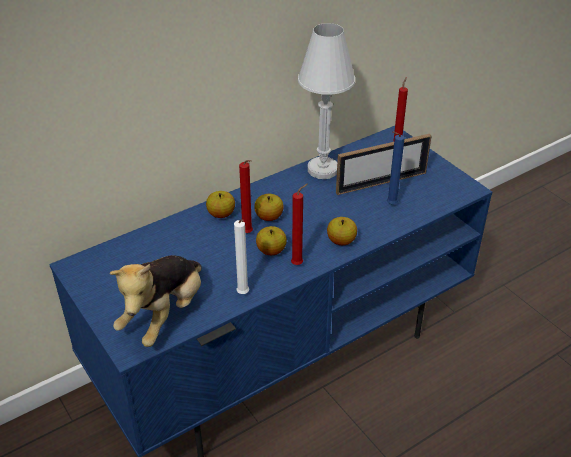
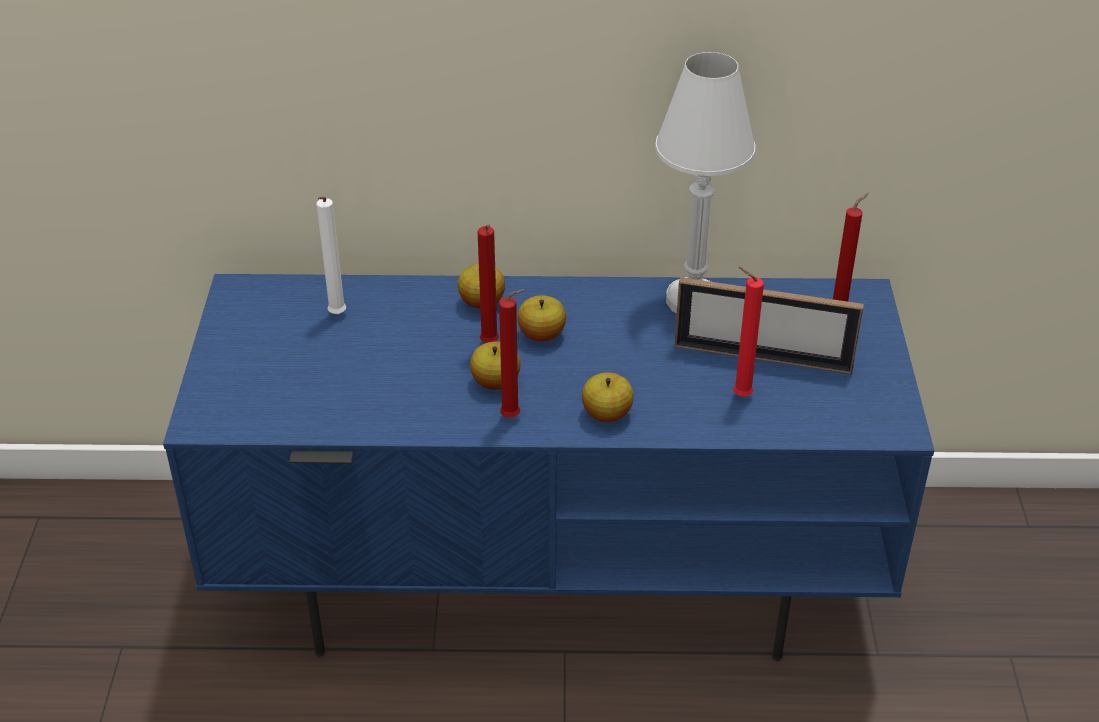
camera: 35 degrees right, 0 degrees up
plush toy [110,255,202,347] -> none
white candle [234,219,249,294] -> white candle moved to [317,197,346,314]
blue candle [387,131,405,204] -> red candle [733,267,764,397]

